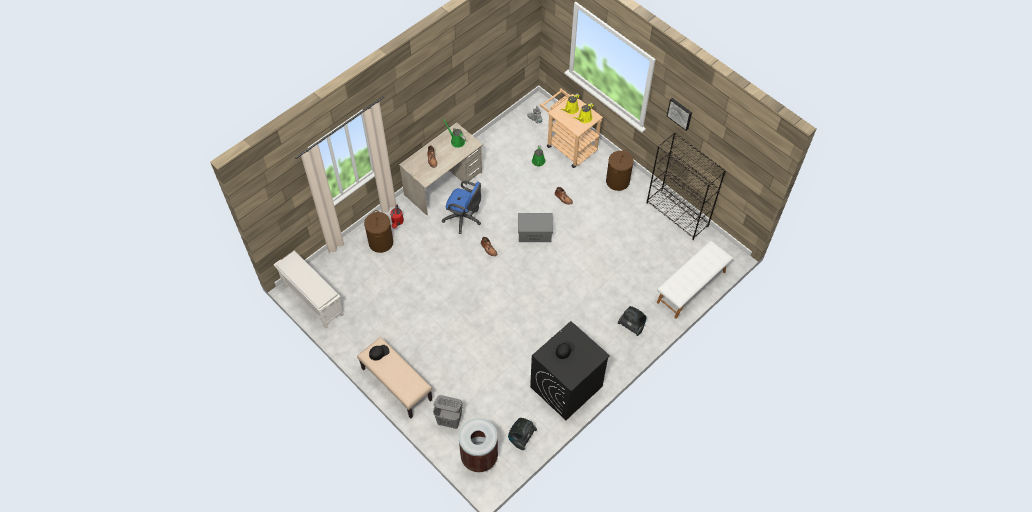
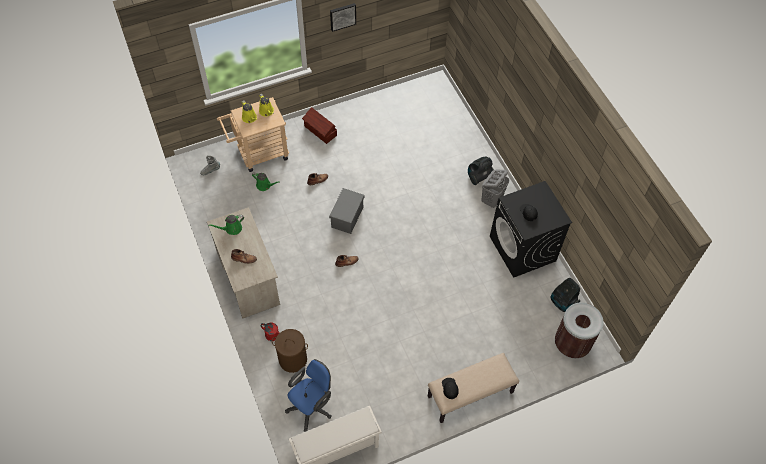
camera: 70 degrees left, 0 degrees up
grey laundry basket [433,395,463,429] -> grey laundry basket moved to [481,169,509,208]
blue office chair [442,181,481,234] -> blue office chair moved to [285,359,332,432]
brown laundry basket [606,150,634,191] -> brown storage box [302,107,337,144]
black bookcase [647,132,726,240] -> none
white bench [657,241,733,319] -> none

